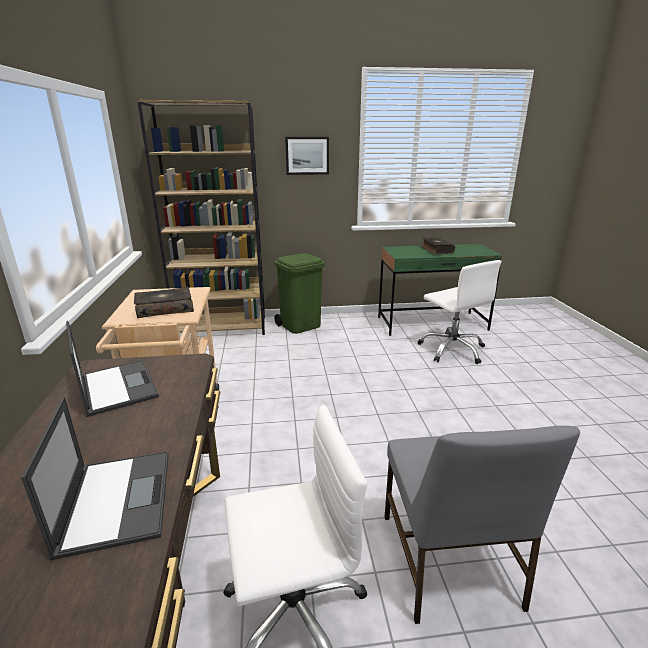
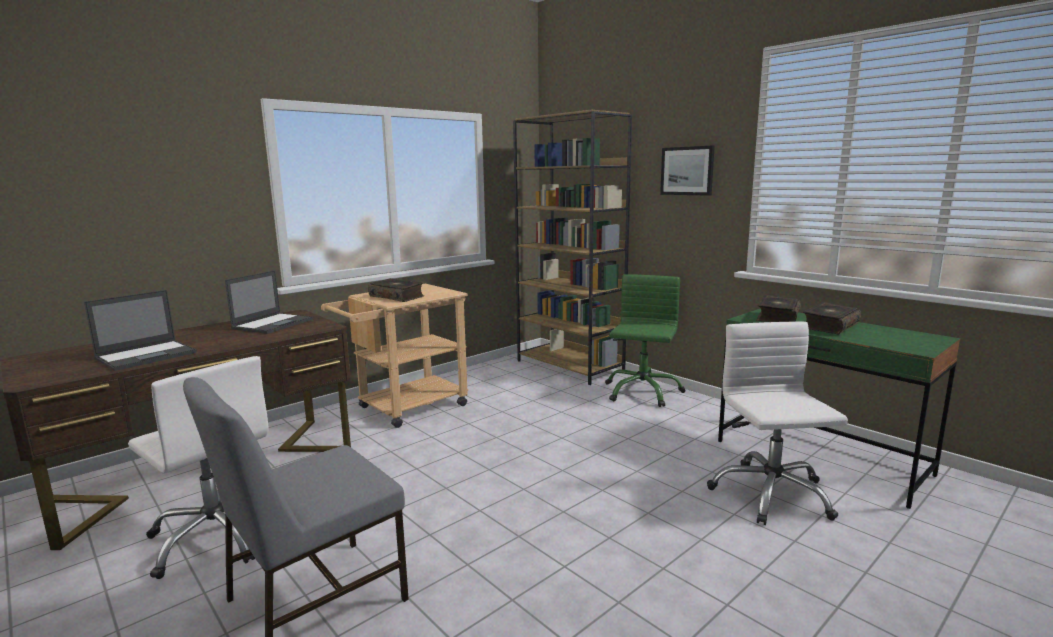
camera: 55 degrees right, 10 degrees down
green trash can [274,253,325,334] -> green office chair [605,274,686,407]
white office chair [418,260,501,364] -> white office chair turned 150 degrees clockwise [707,321,848,525]
none -> book [756,295,801,322]

